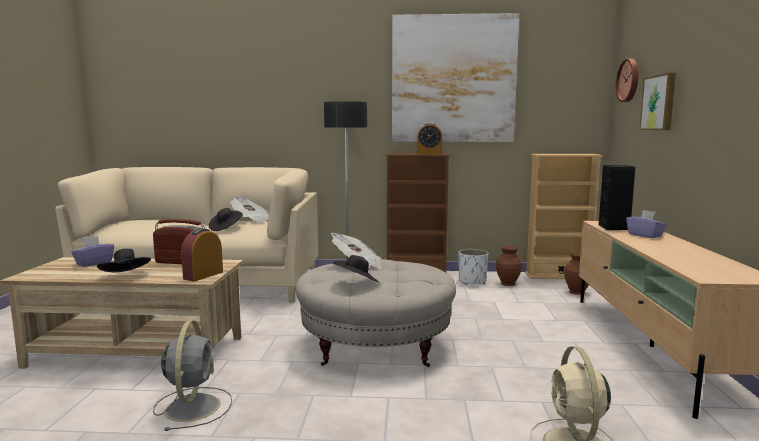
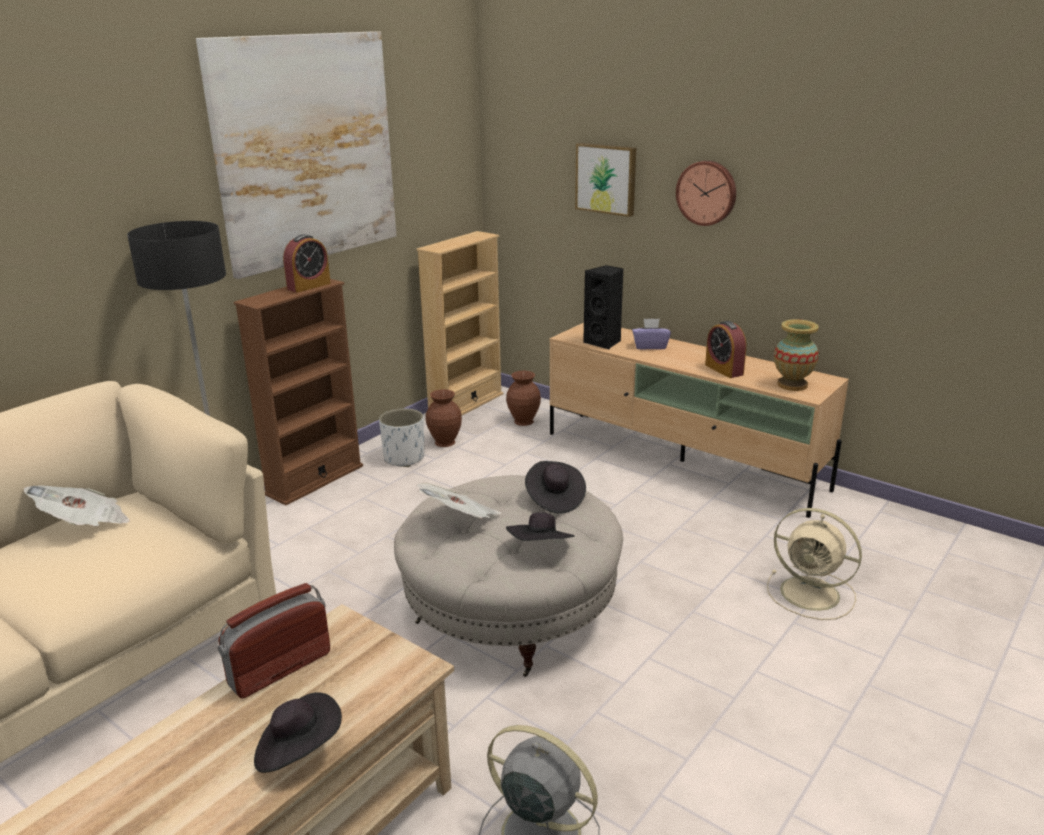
camera: 55 degrees left, 15 degrees up
purple tissue box [71,236,114,267] -> none
alarm clock [181,228,223,282] -> alarm clock moved to [705,321,746,378]
black hat [209,208,243,231] -> black hat moved to [525,461,586,514]
wall clock [616,59,639,102] -> wall clock moved to [676,161,736,226]
none -> vase [774,319,819,391]

